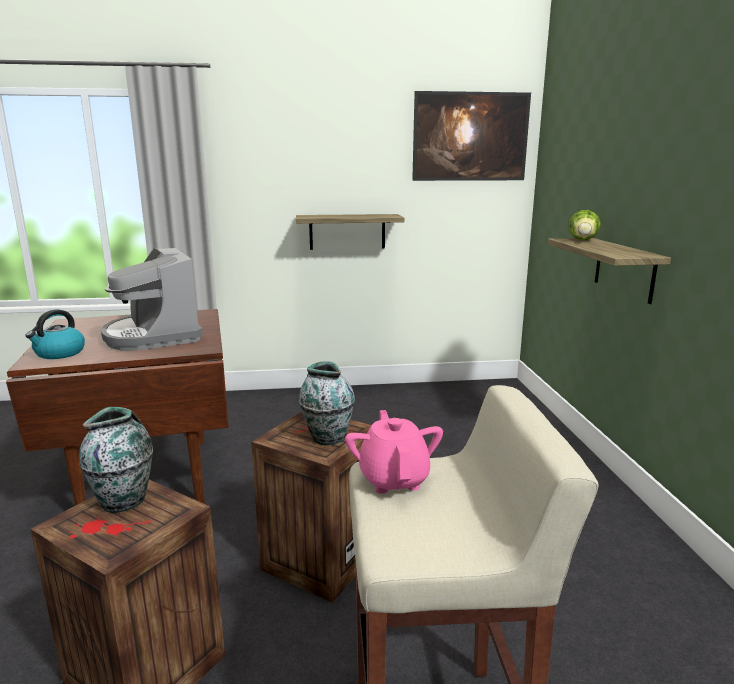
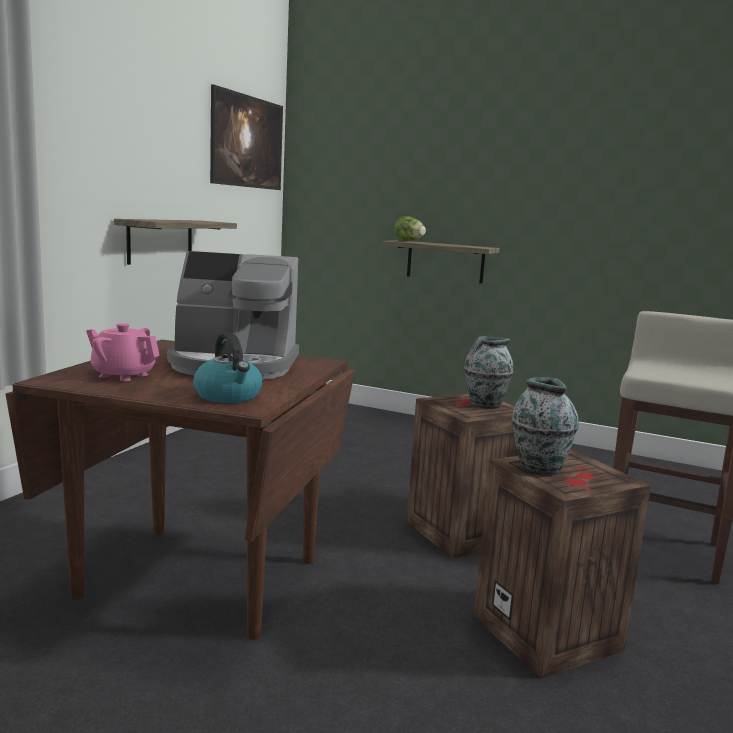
camera: 60 degrees left, 5 degrees down
pink teapot [345,410,443,494] -> pink teapot moved to [86,323,160,381]

